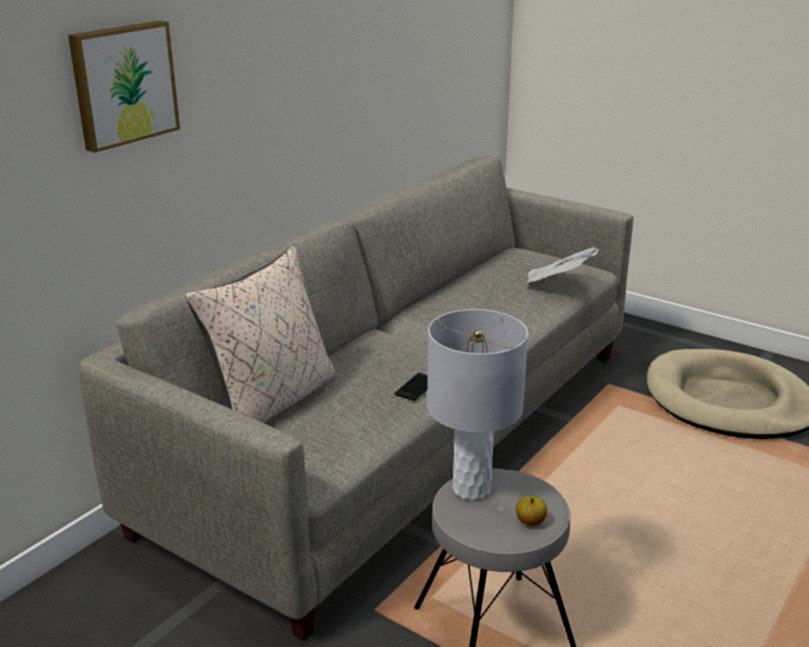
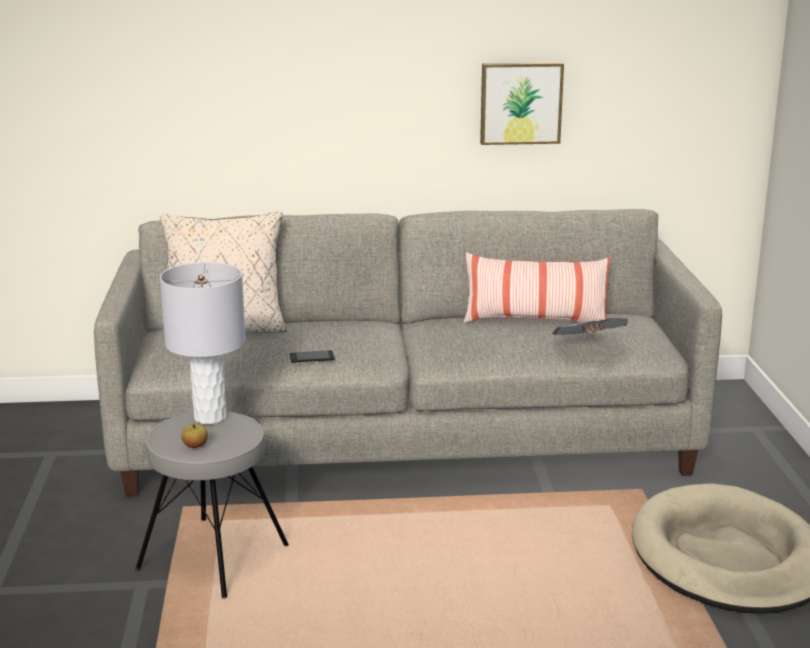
camera: 50 degrees right, 5 degrees down
picture [68,20,180,153] -> picture moved to [480,62,564,145]
none -> pillow [464,252,610,323]

